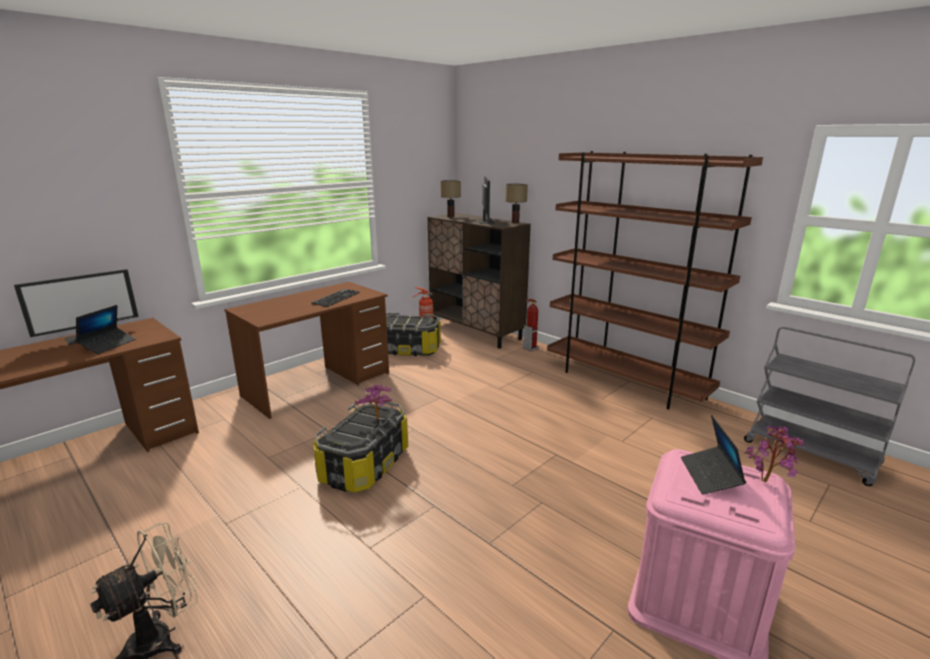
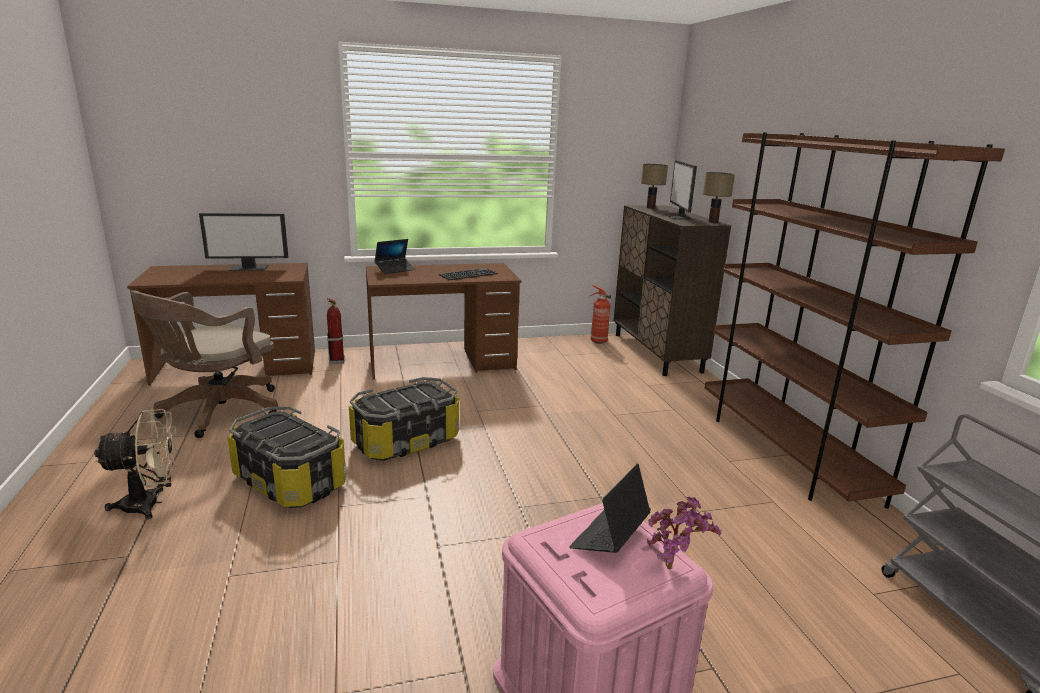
camera: 30 degrees right, 0 degrees up
laptop [76,305,136,354] -> laptop moved to [374,239,415,274]
potted plant [355,385,392,419] -> none
storage box [386,313,441,356] -> storage box moved to [227,406,346,508]
monitor [478,176,495,224] -> monitor turned 150 degrees clockwise [665,160,697,220]
fire extinguisher [523,299,539,352] -> fire extinguisher moved to [327,298,345,364]
none -> brown office chair [130,290,278,438]

